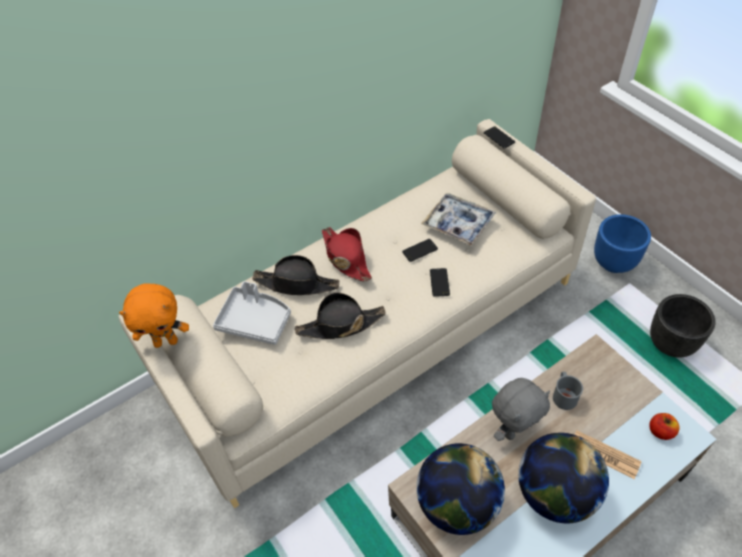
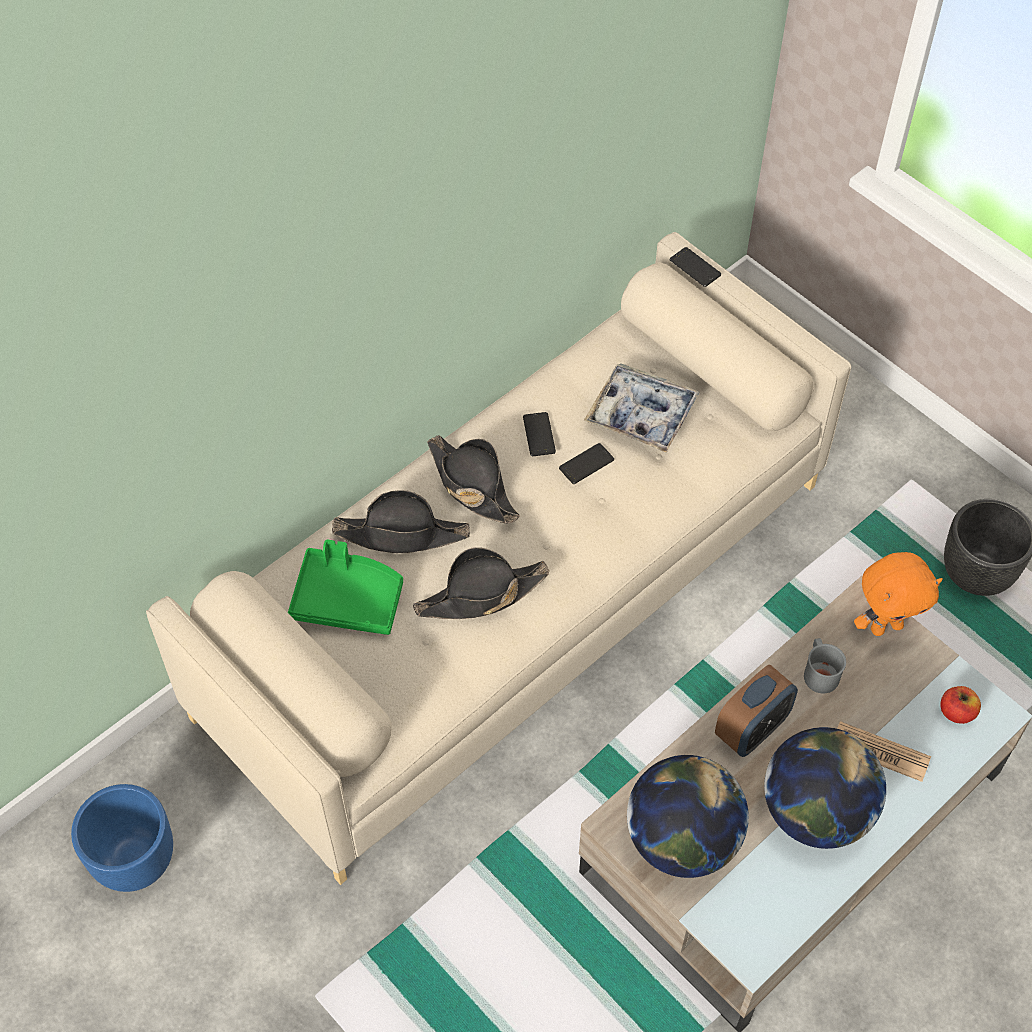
camera: 10 degrees left, 5 degrees up
orange plush toy [119,284,189,348] -> orange plush toy moved to [854,552,943,636]
grey tray [213,281,291,345] -> green tray [288,540,403,635]
red hat [322,227,372,281] -> black hat [427,435,520,523]
phone [430,268,450,297] -> phone moved to [523,412,556,456]
grey plush toy [492,378,550,441] -> alarm clock [715,665,798,757]
blue planter [594,214,651,273] -> blue planter moved to [71,784,173,892]

